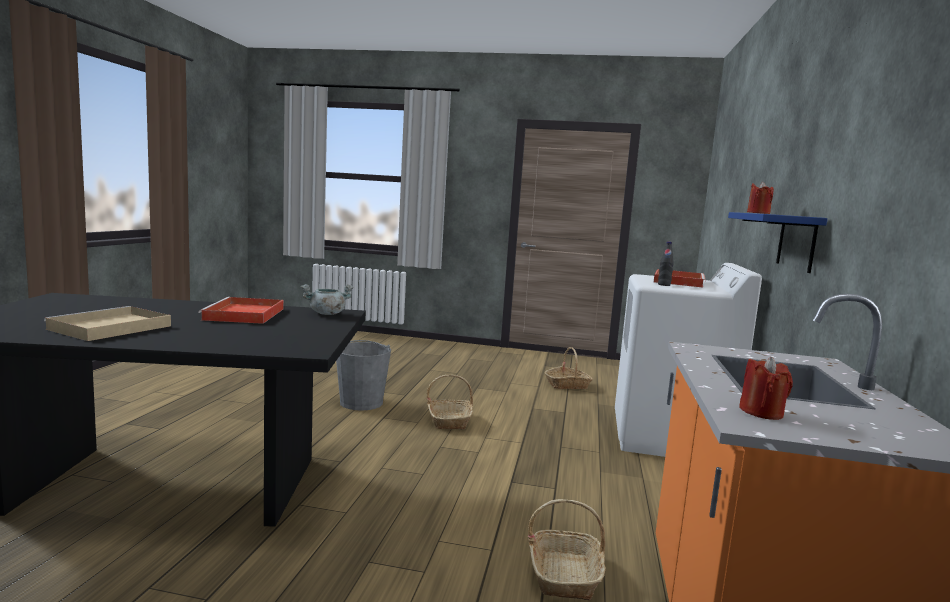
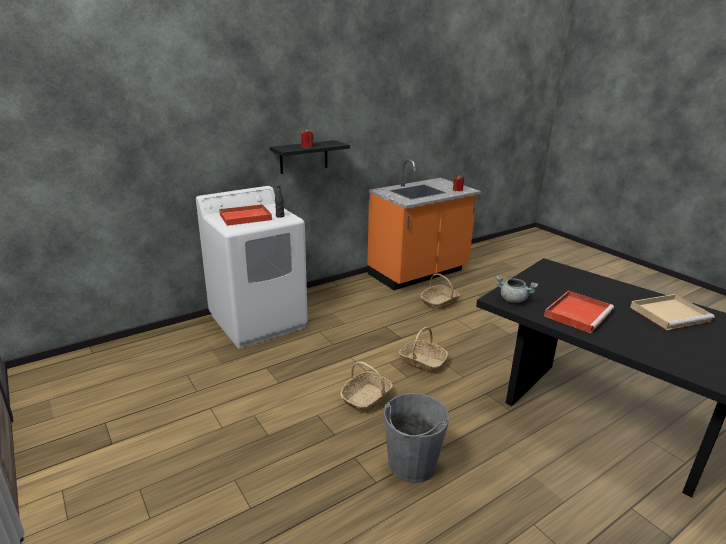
camera: 135 degrees left, 15 degrees up
basket [545,347,593,389] -> basket moved to [399,327,448,374]
blue shelf [728,212,828,273] -> black shelf [270,140,350,174]

